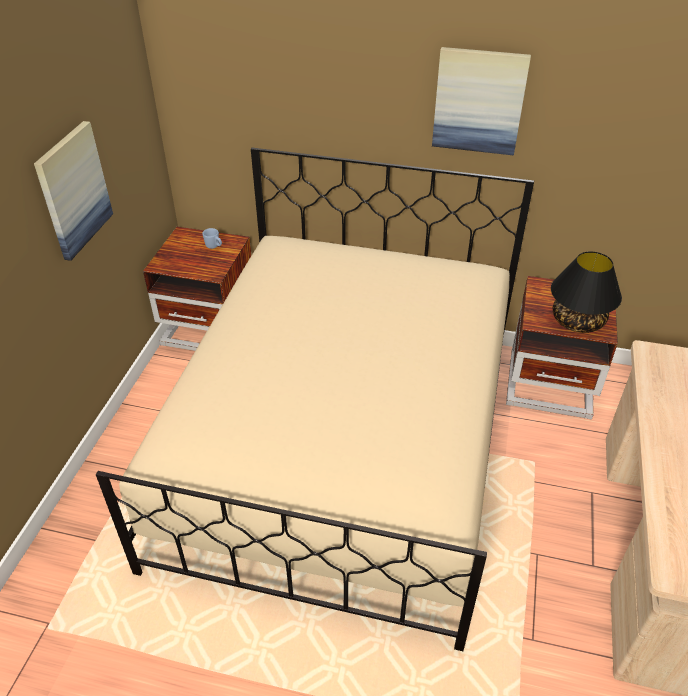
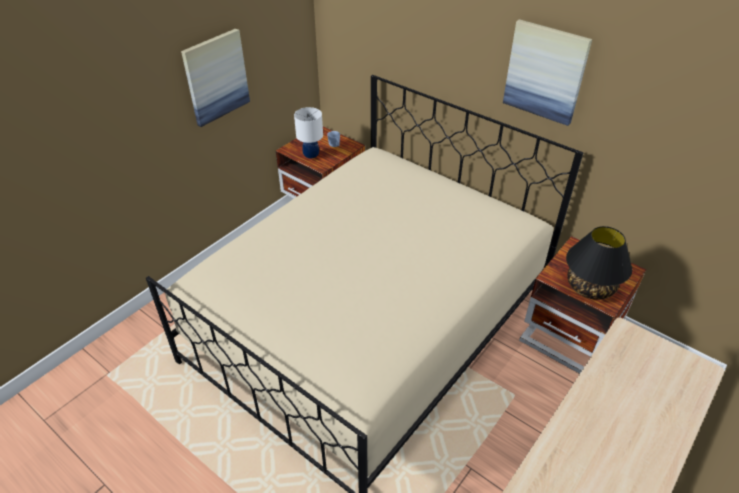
camera: 25 degrees right, 0 degrees up
none -> white table lamp [294,107,323,159]

